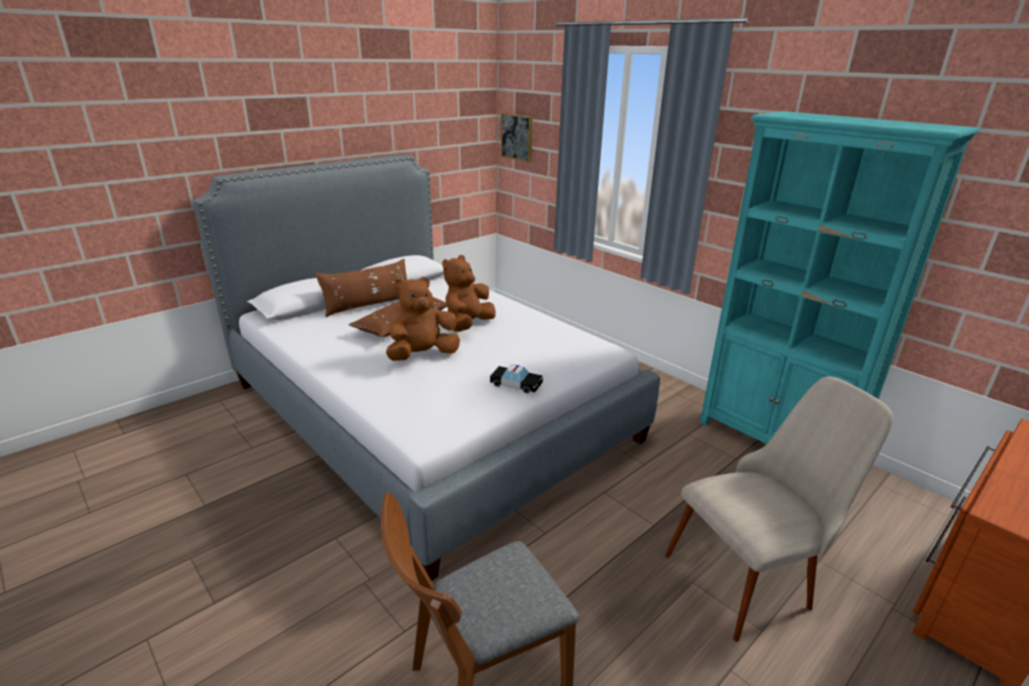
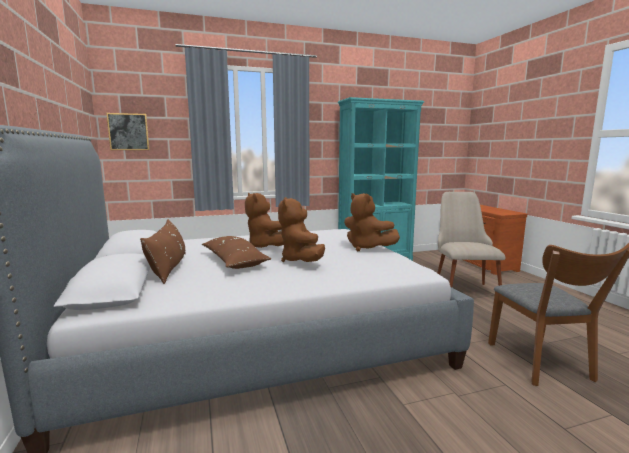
camera: 65 degrees left, 15 degrees down
toy car [490,364,543,393] -> brown plush toy [344,193,400,251]

